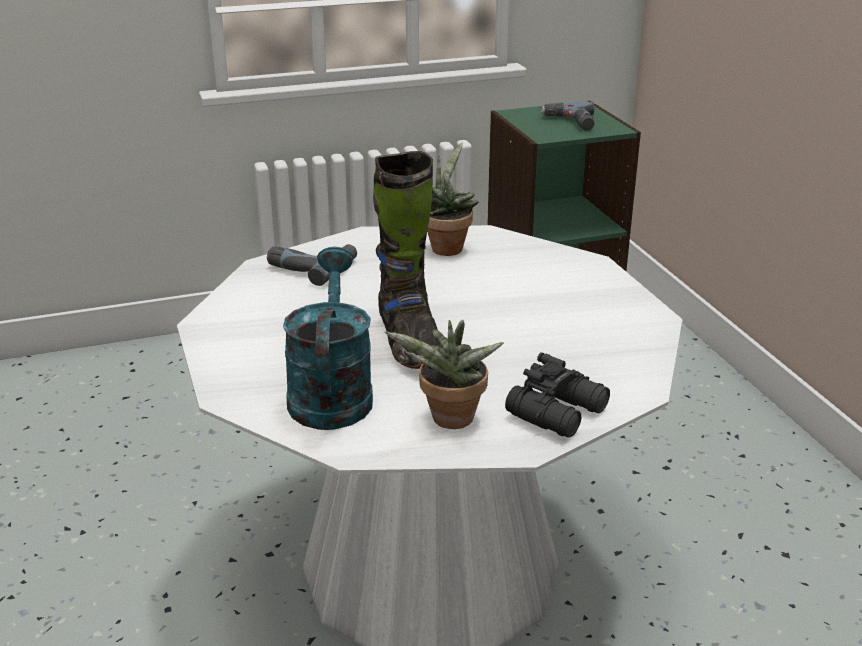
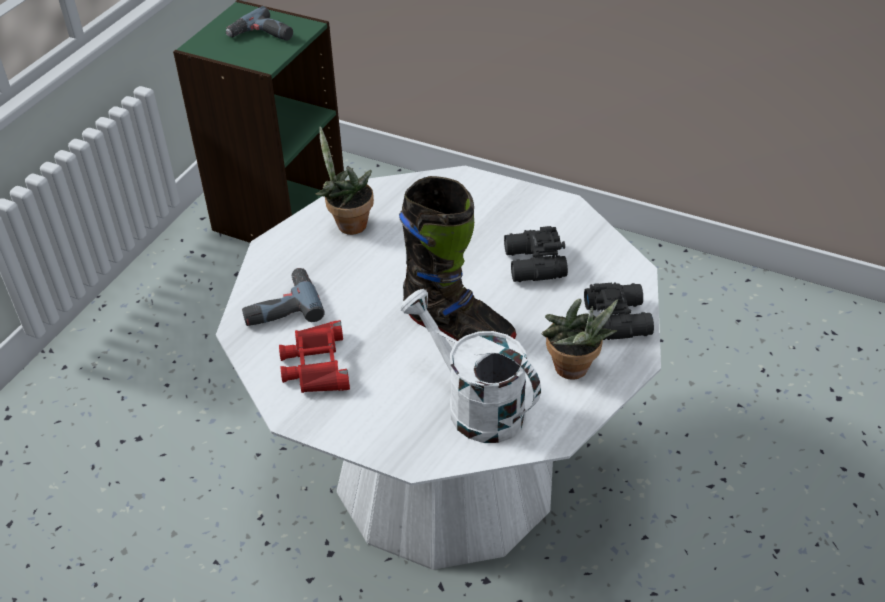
camera: 45 degrees left, 15 degrees up
turquoise watering can [283,247,373,430] -> white watering can [401,289,541,443]
none -> red binoculars [279,320,350,393]
none -> black binoculars [504,226,568,282]

